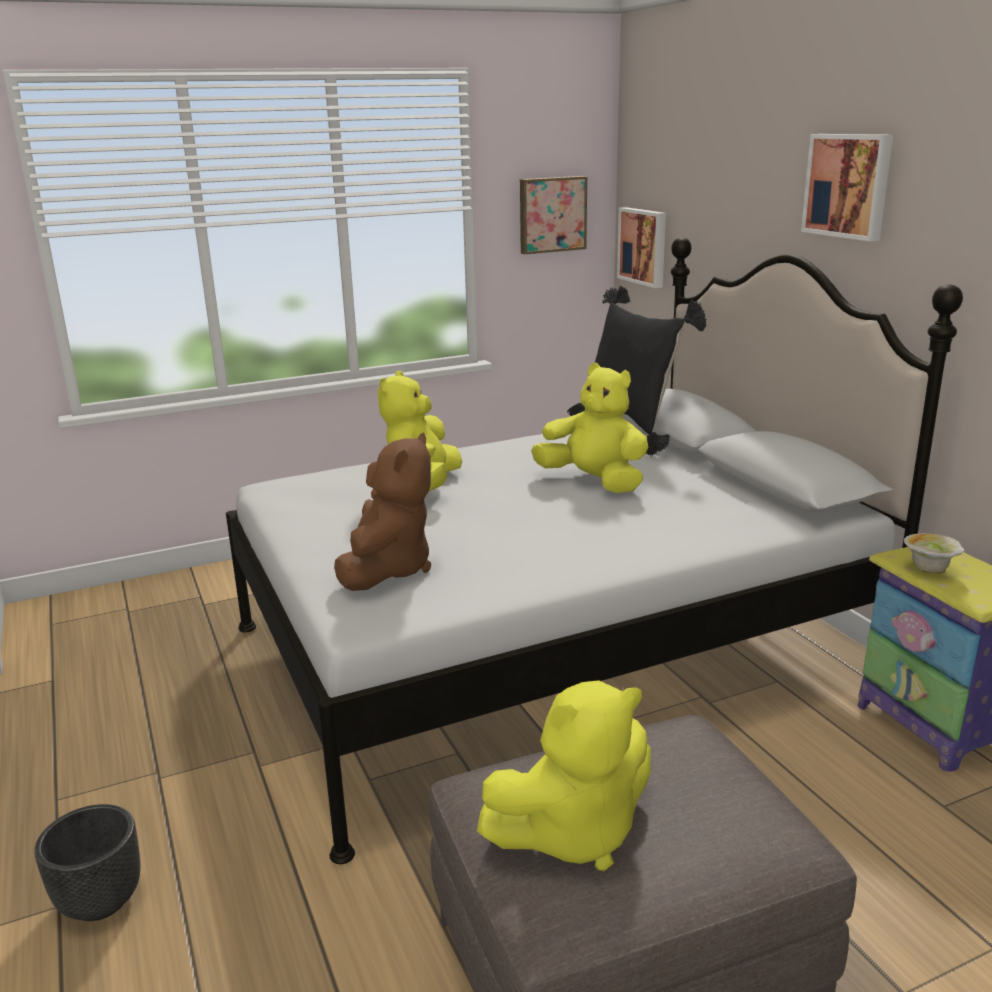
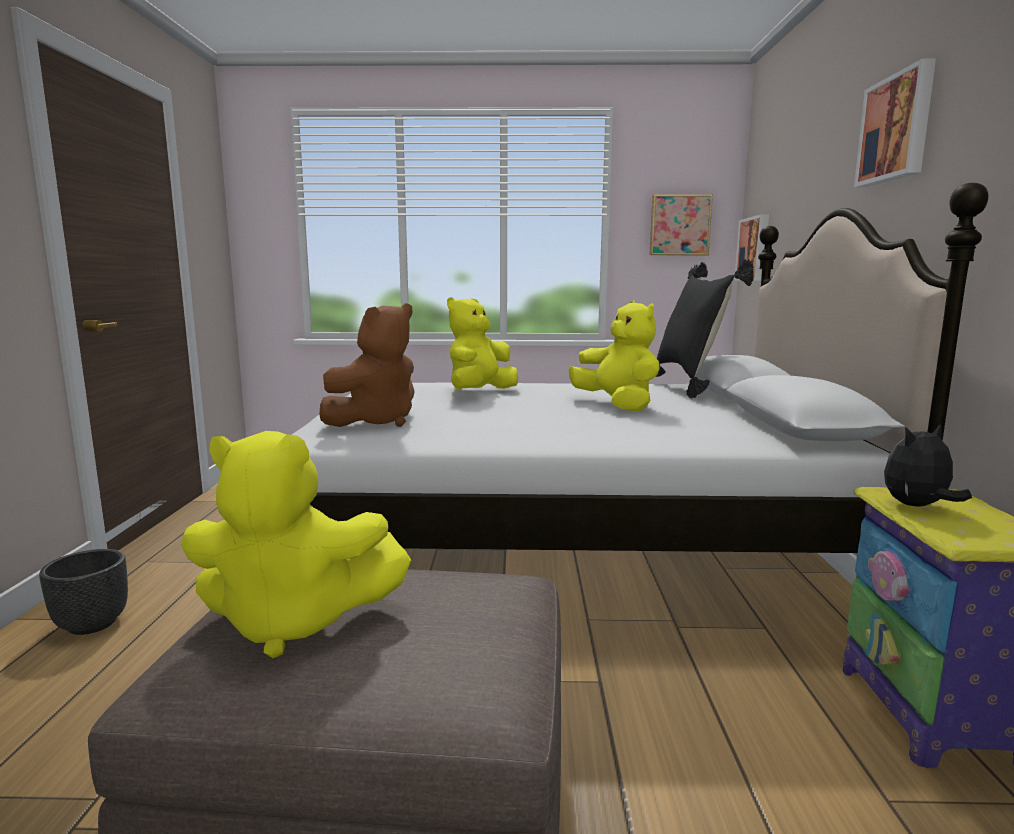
camera: 25 degrees right, 10 degrees down
bowl [904,533,964,574] -> plush toy [884,423,972,506]

